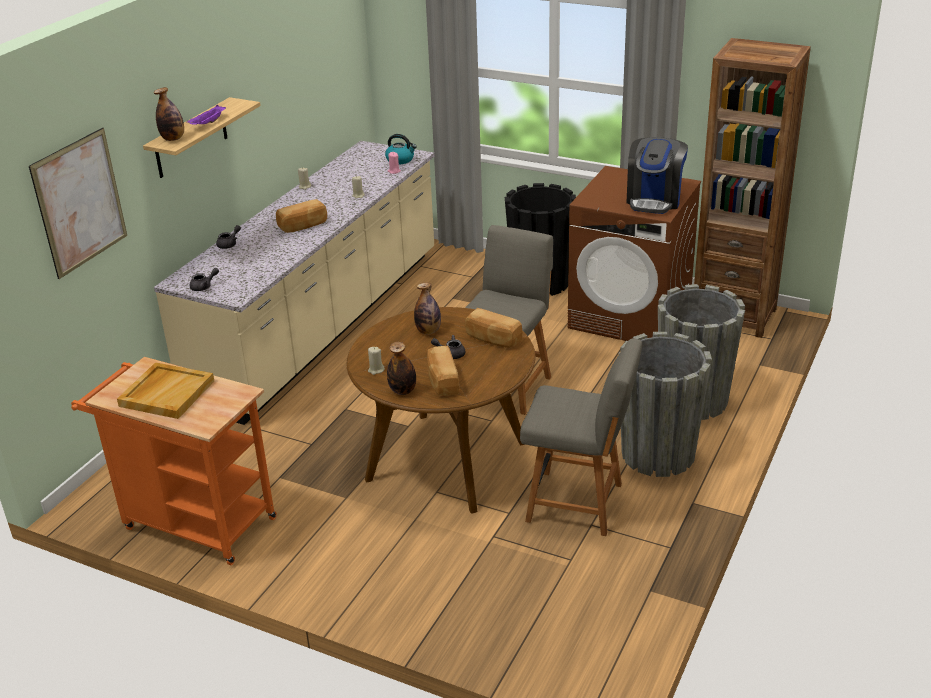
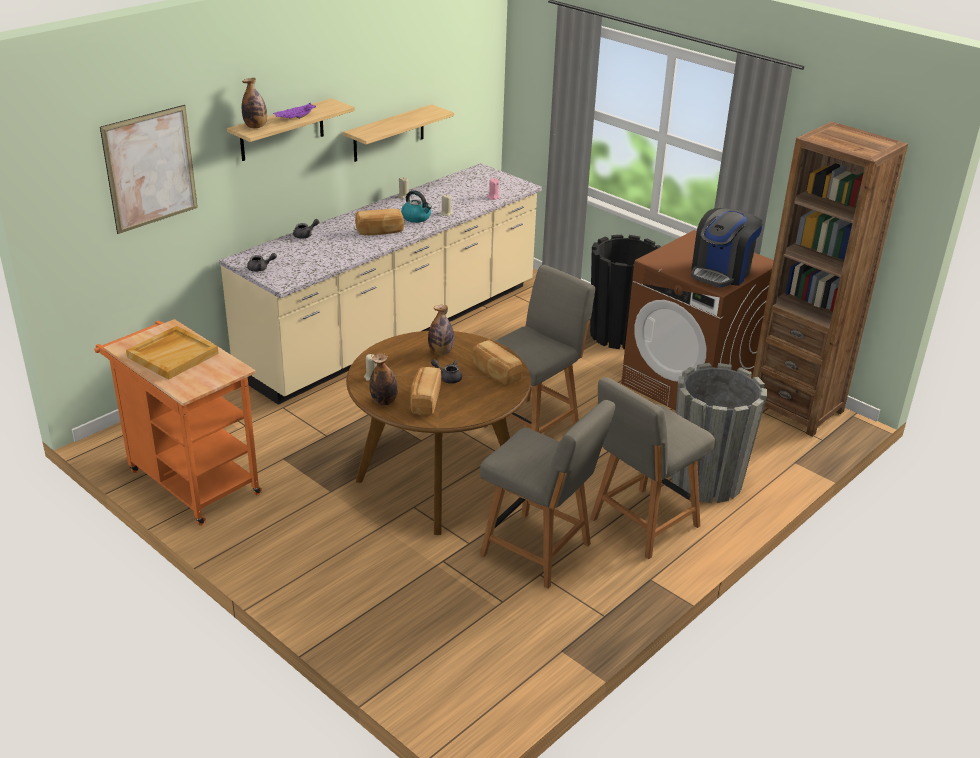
camera: 15 degrees right, 0 degrees up
kettle [385,134,417,165] -> kettle moved to [401,190,432,223]
grey planter [619,332,712,477] -> grey chair [590,377,715,559]
none -> shelf [343,104,454,162]

